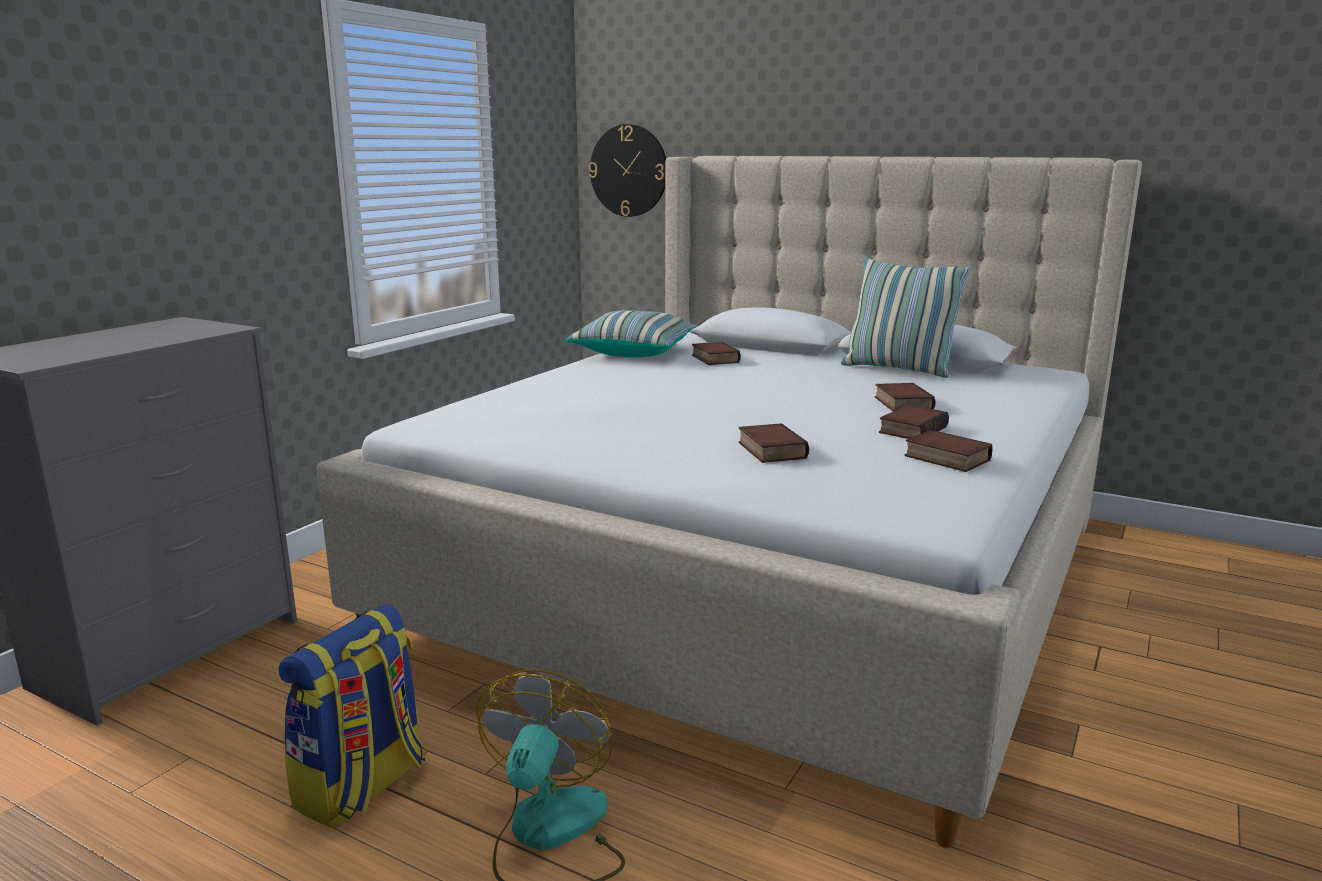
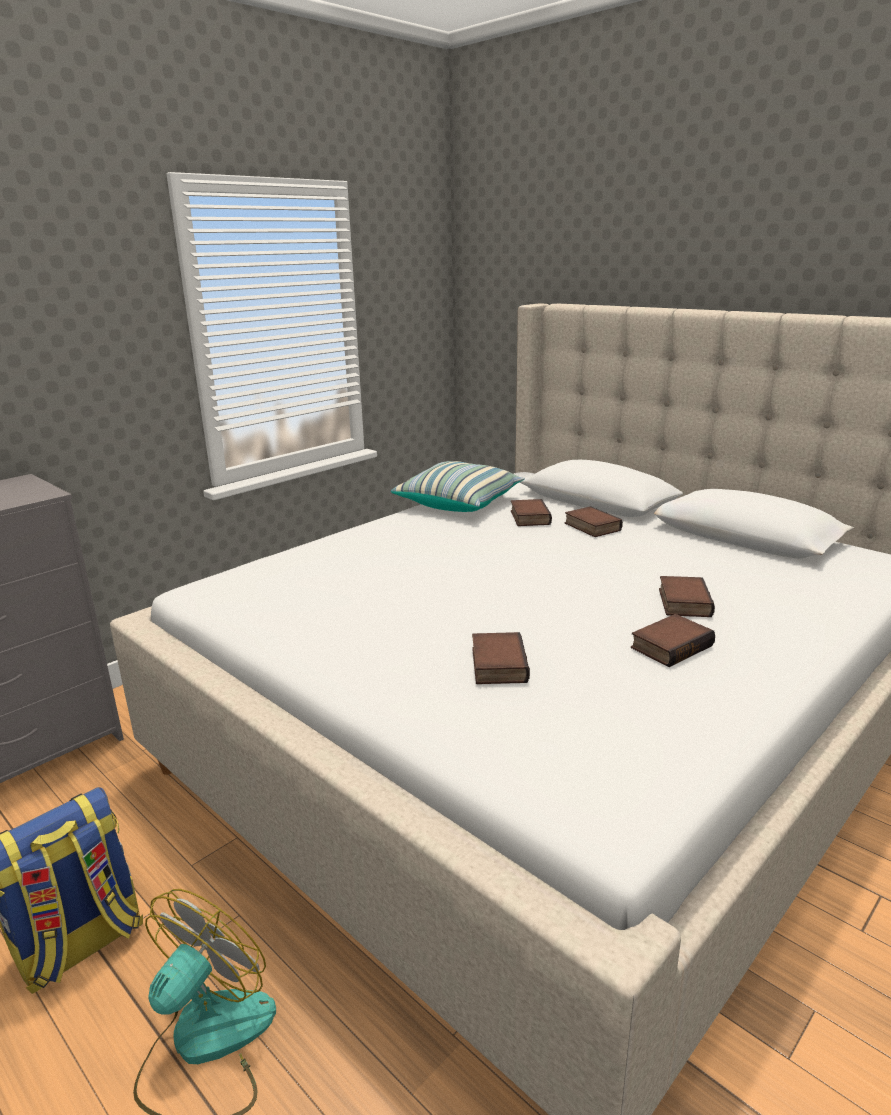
camera: 15 degrees right, 5 degrees up
wall clock [589,124,666,217] -> none
pillow [841,257,971,378] -> none
book [905,430,993,472] -> book moved to [565,506,623,537]

